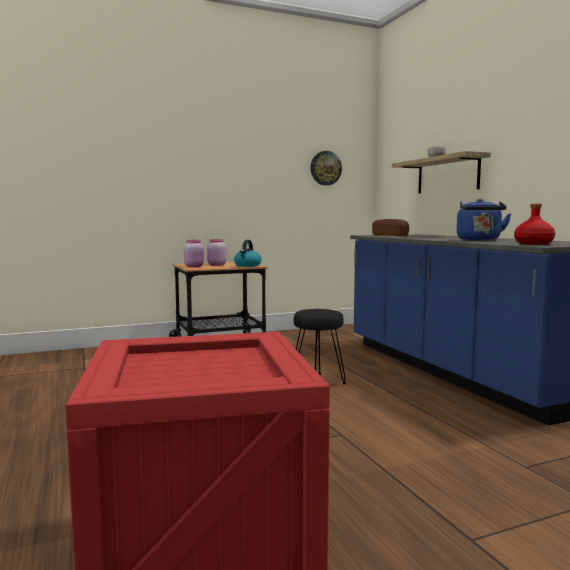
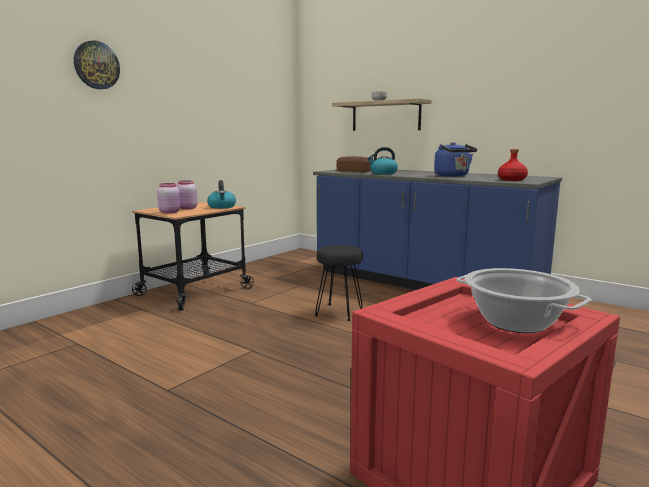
camera: 30 degrees left, 5 degrees up
wall clock [311,151,342,186] -> wall clock moved to [74,40,120,89]
none -> kettle [367,147,398,174]
none -> cooking pot [456,268,591,333]

